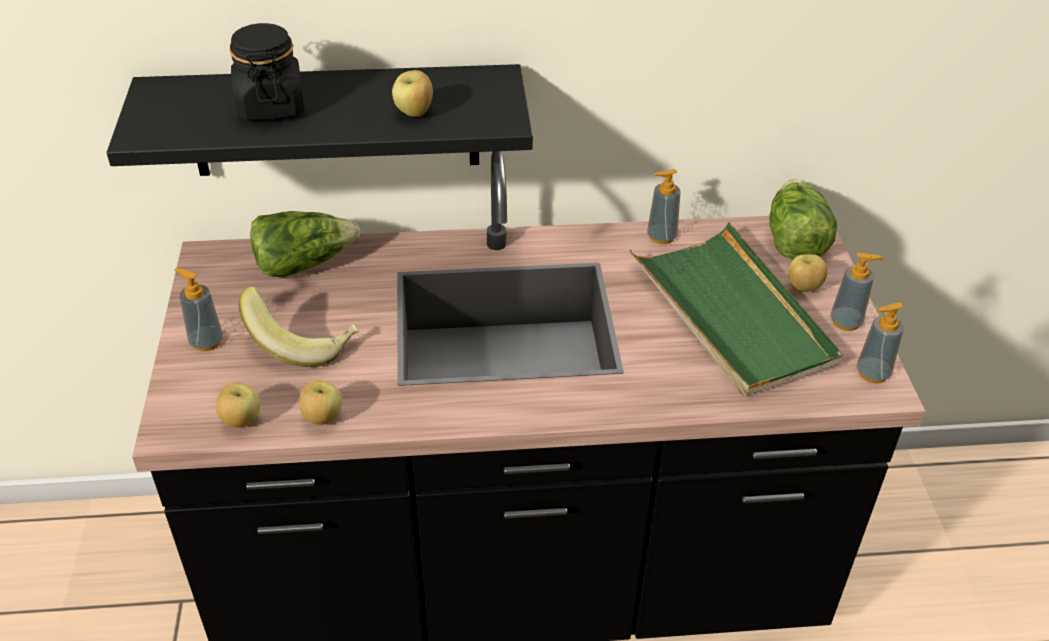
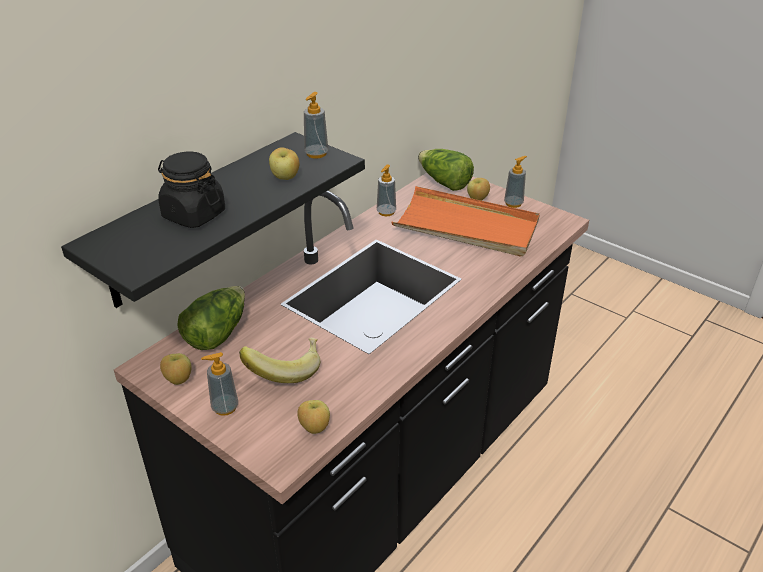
camera: 45 degrees left, 5 degrees down
apple [299,380,342,425] -> apple moved to [160,353,192,385]
green tray [630,222,843,396] -> orange tray [392,186,540,257]
soap dispenser [857,302,904,383] -> soap dispenser moved to [304,92,328,159]

